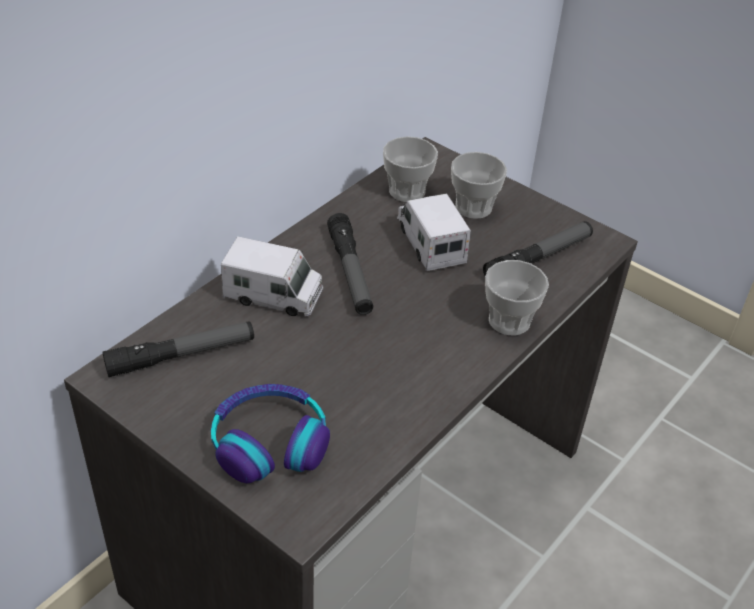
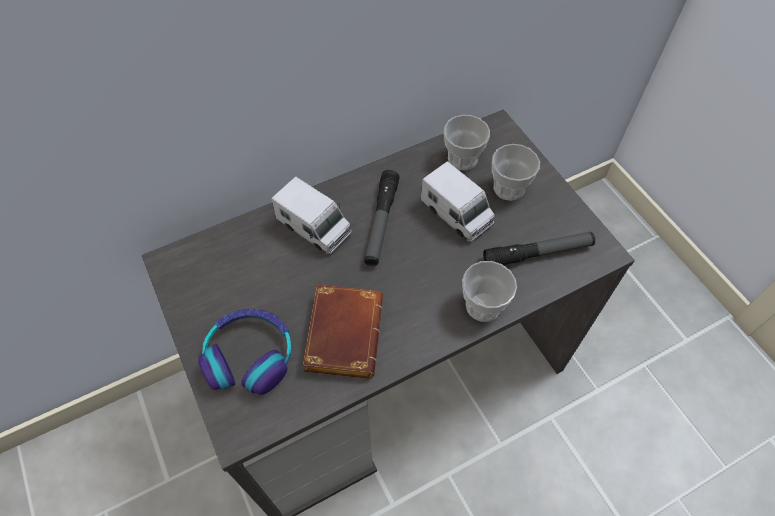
camera: 25 degrees right, 15 degrees up
flashlight [102,321,254,377] -> none
toy truck [397,193,471,271] -> toy truck turned 135 degrees clockwise [420,161,495,242]
none -> brown book [303,284,383,379]

